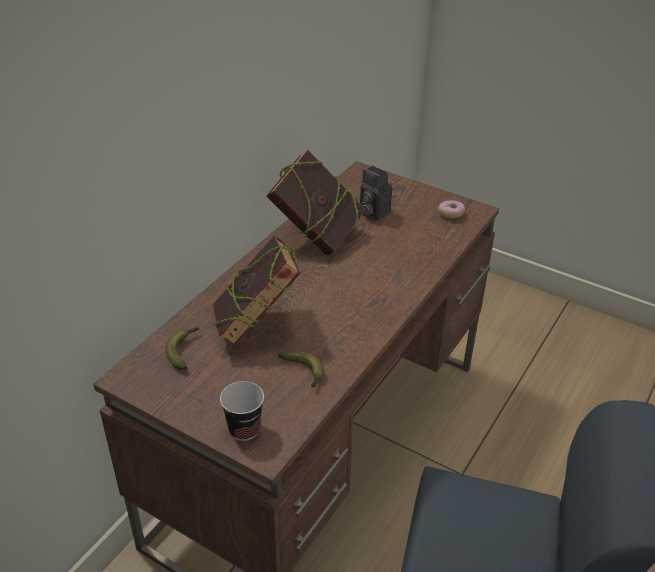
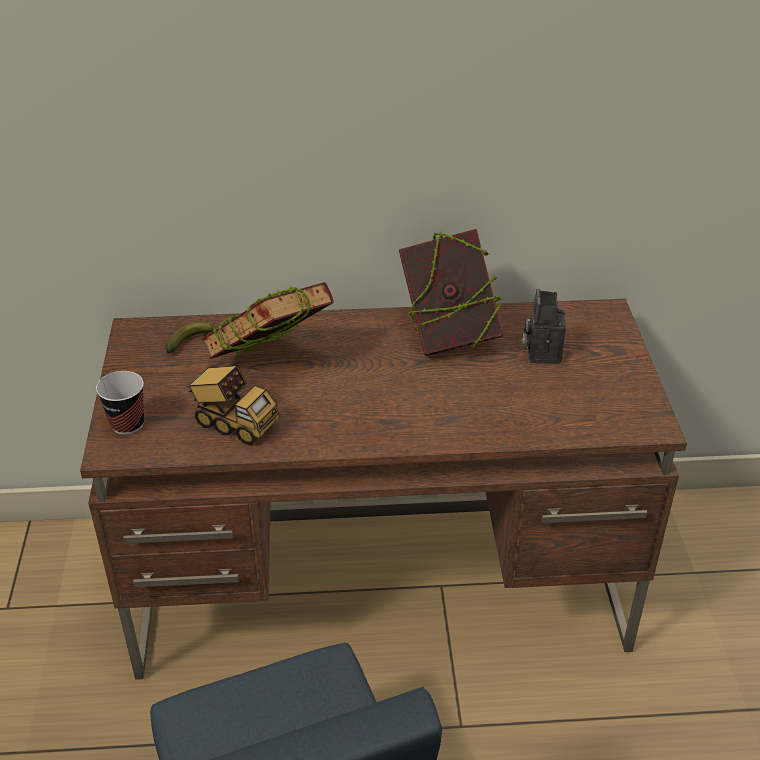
camera: 55 degrees right, 0 degrees up
banana [278,350,324,388] -> toy truck [186,366,279,445]
donut [438,200,465,218] -> none

